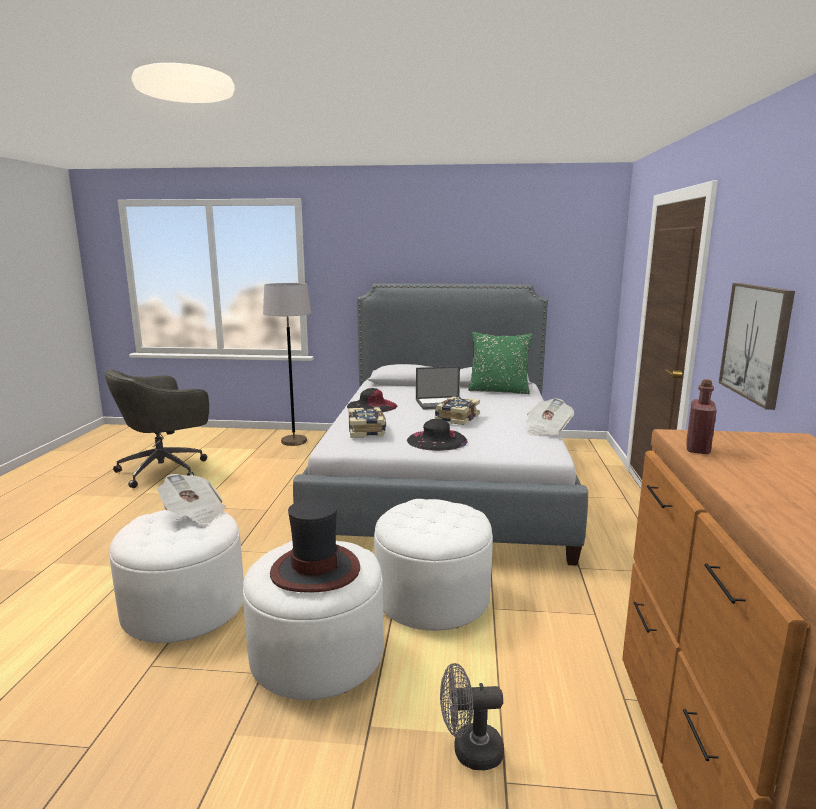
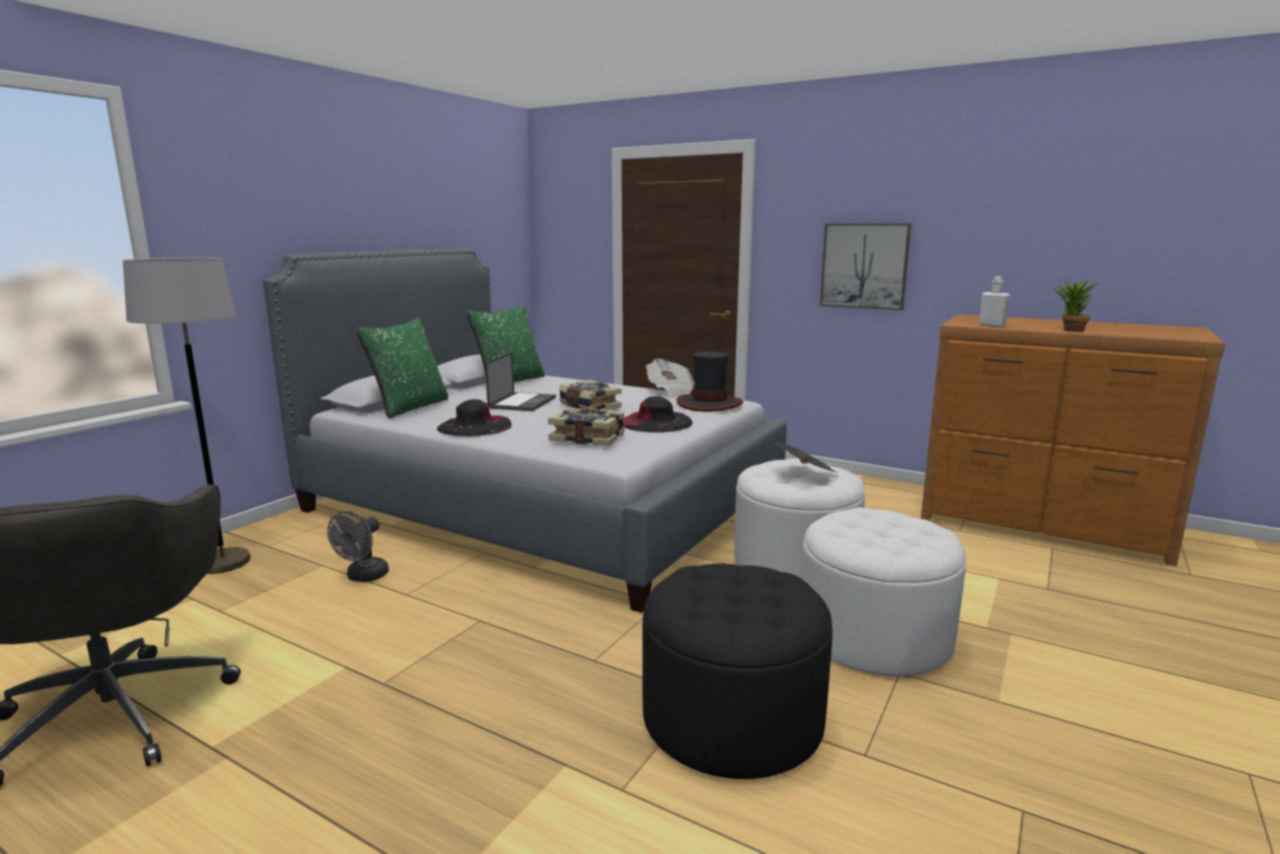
camera: 65 degrees left, 0 degrees up
white ottoman [109,509,244,643] -> black ottoman [642,563,833,779]
newspaper [157,474,226,525] -> newspaper moved to [774,443,836,472]
hat [270,498,360,593] -> hat moved to [677,352,743,412]
grey fan [440,663,504,770] -> grey fan moved to [327,511,389,582]
red bottle [686,379,717,454] -> white bottle [979,276,1010,327]
none -> green pillow [356,318,448,418]
none -> potted plant [1054,279,1097,332]

